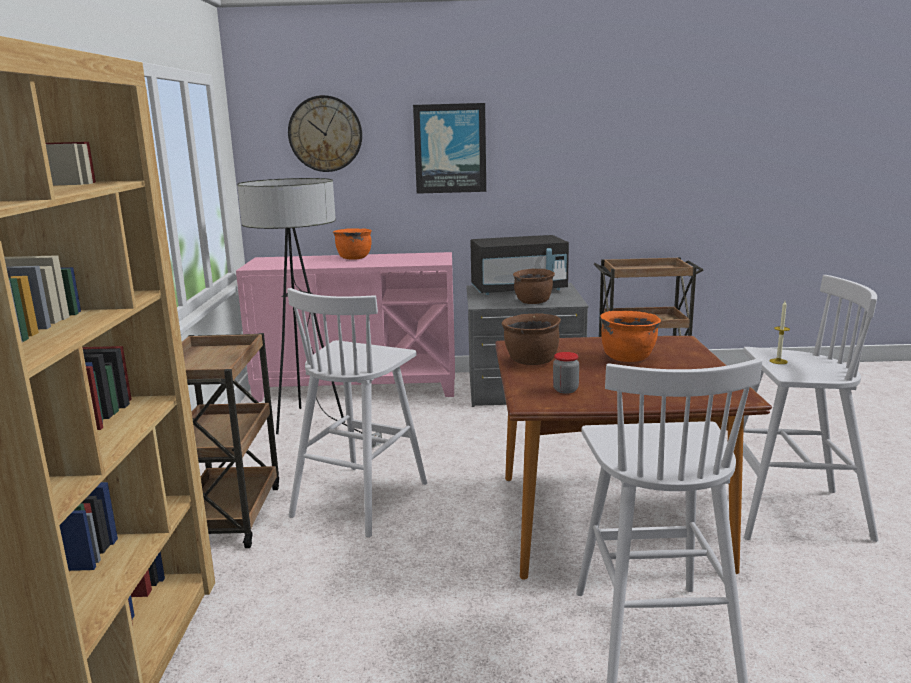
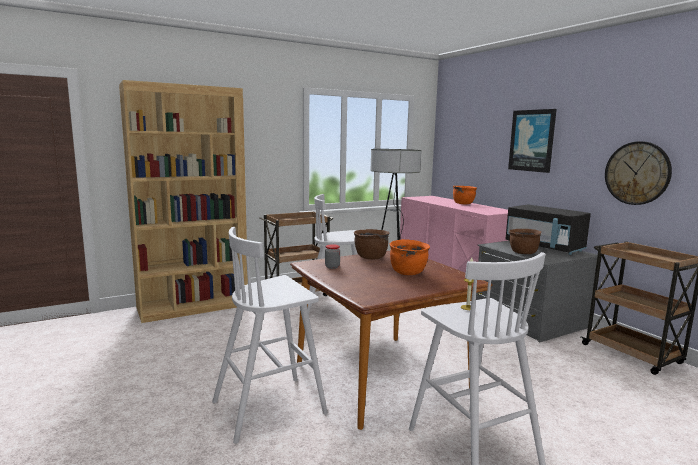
camera: 60 degrees right, 5 degrees down
wall clock [288,95,362,172] -> wall clock moved to [605,141,672,205]

